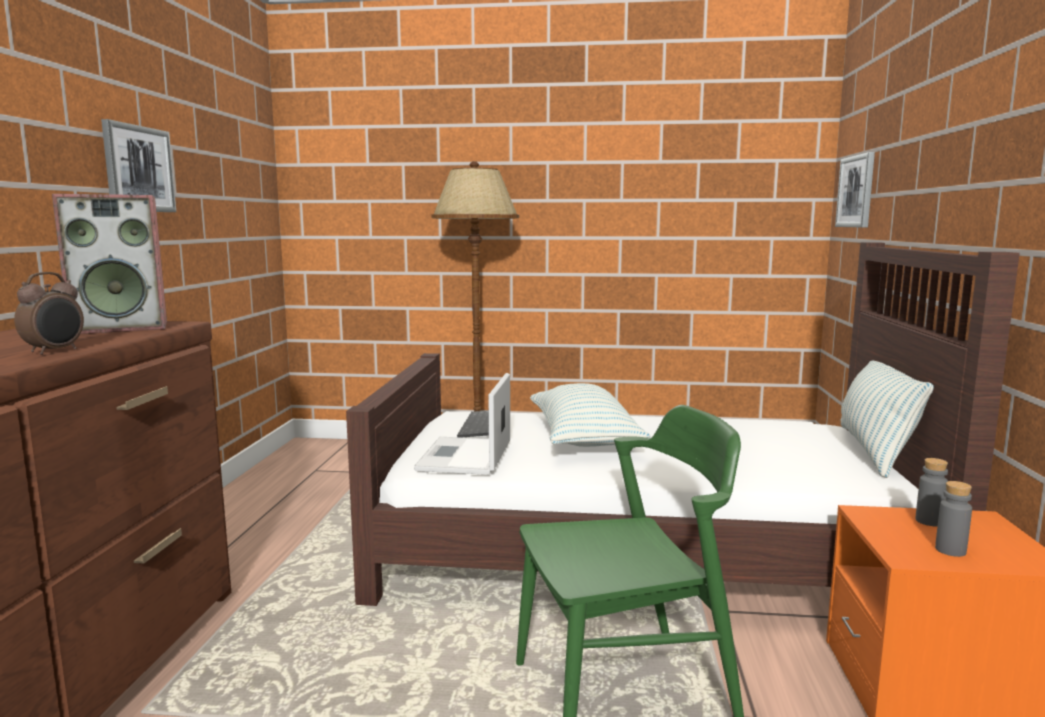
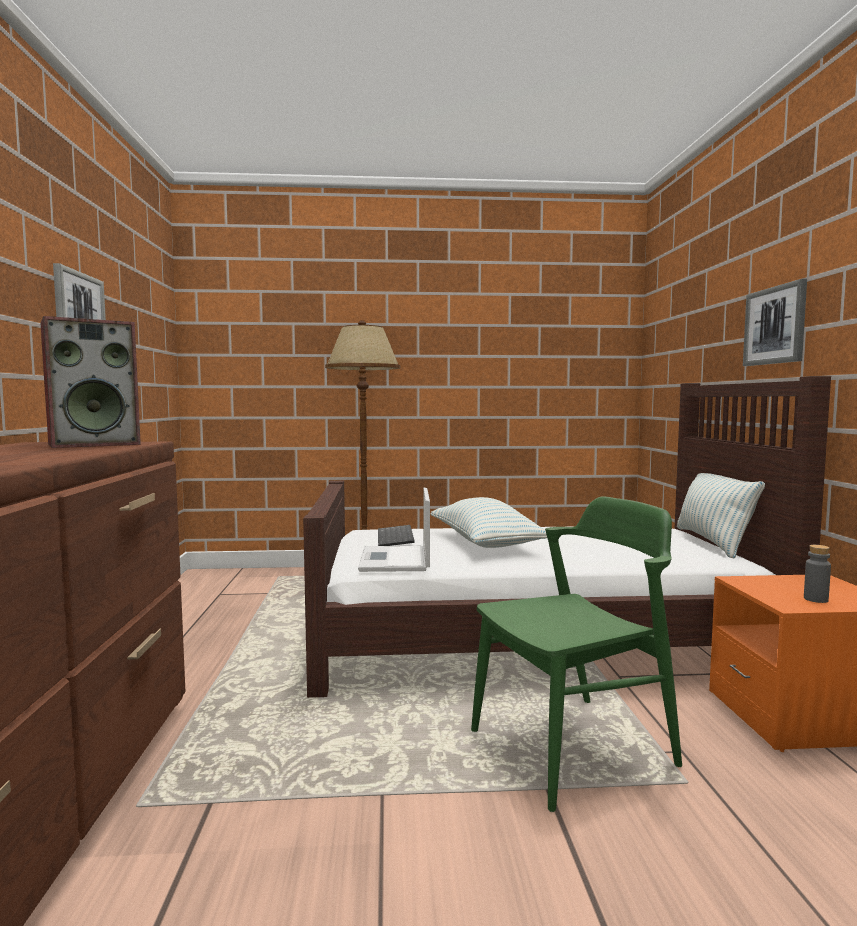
camera: 10 degrees left, 5 degrees down
alarm clock [14,272,84,355] -> none
picture [835,152,875,227] -> picture moved to [743,279,807,366]
grey bottle [915,458,948,526] -> none

